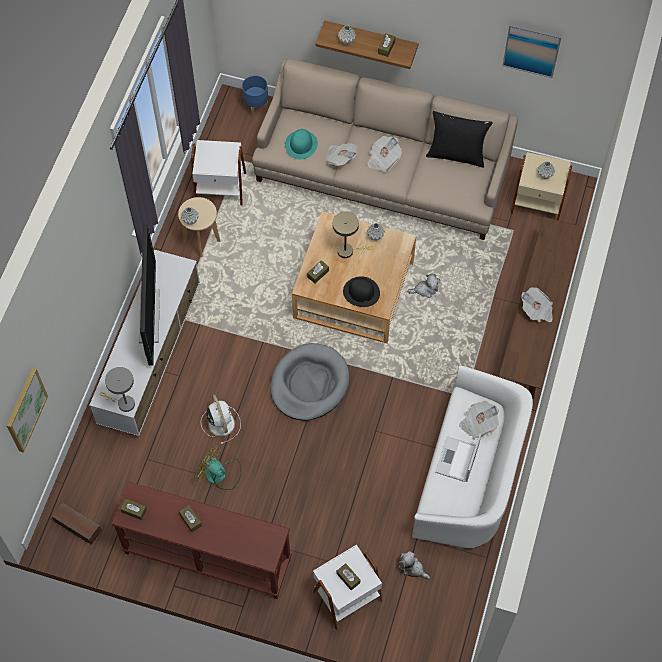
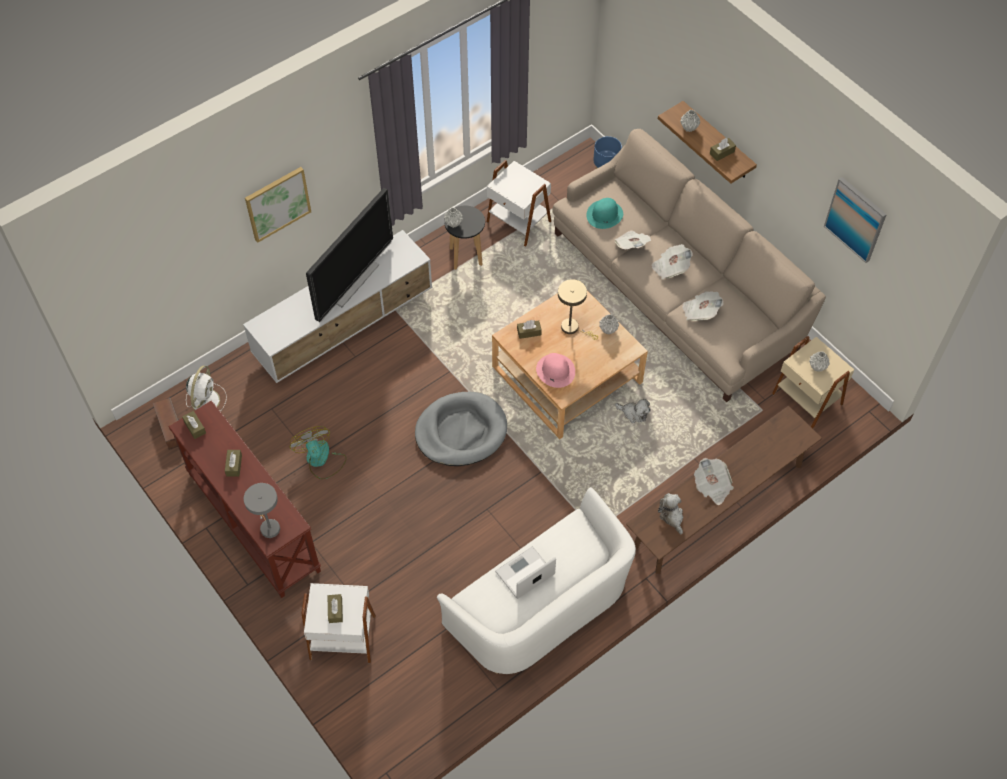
camera: 35 degrees right, 5 degrees down
picture [6,368,48,453] -> picture moved to [245,167,311,243]
grey table lamp [100,367,135,412] -> grey table lamp moved to [244,483,280,538]
beige stool [178,197,220,257] -> black stool [444,206,485,270]
white fan [201,394,241,444] -> white fan moved to [186,366,227,410]
black hat [343,276,380,307] -> pink hat [536,353,575,388]
plush toy [399,551,430,580] -> plush toy moved to [658,493,683,535]
black pillow [426,111,493,168] -> none
newspaper [459,400,499,440] -> newspaper moved to [682,291,723,321]

